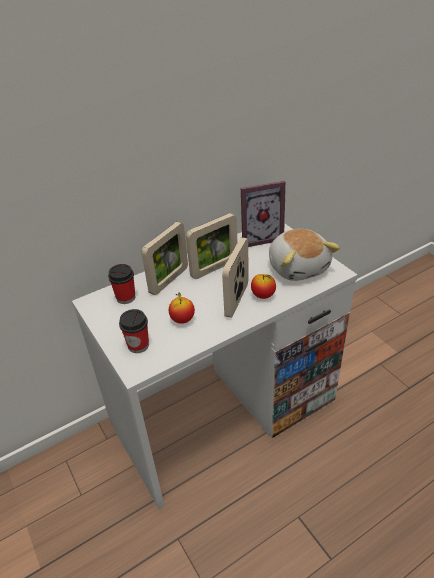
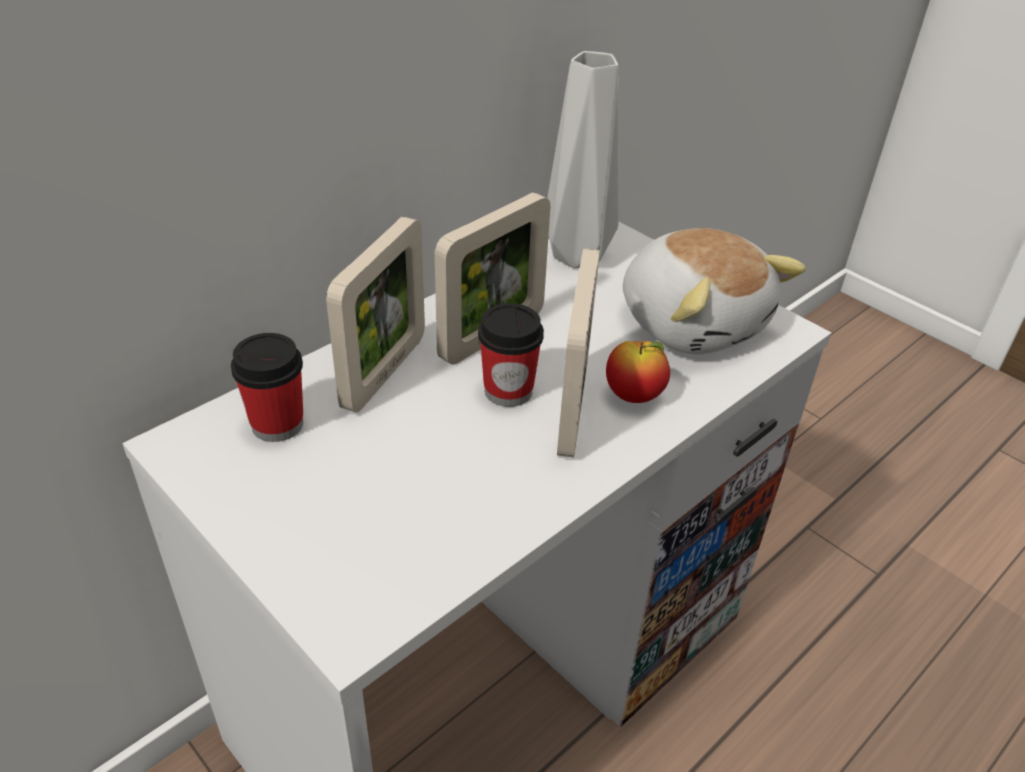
camera: 15 degrees left, 0 degrees up
cup [119,309,149,353] -> cup moved to [478,303,544,407]
apple [169,292,195,324] -> none
picture frame [241,181,286,247] -> grey vase [547,51,619,268]

